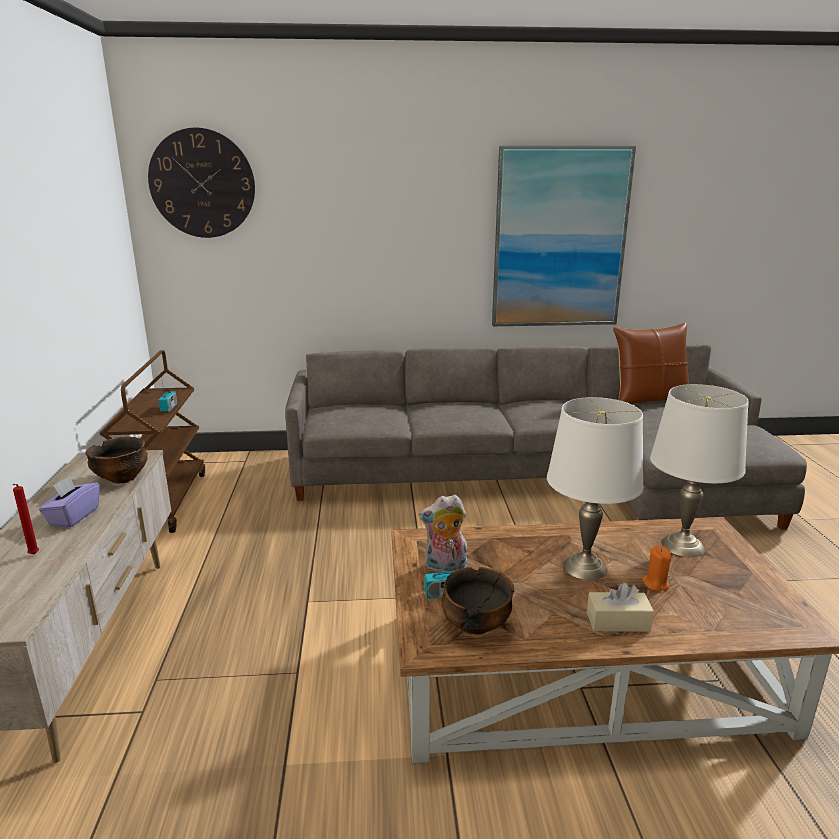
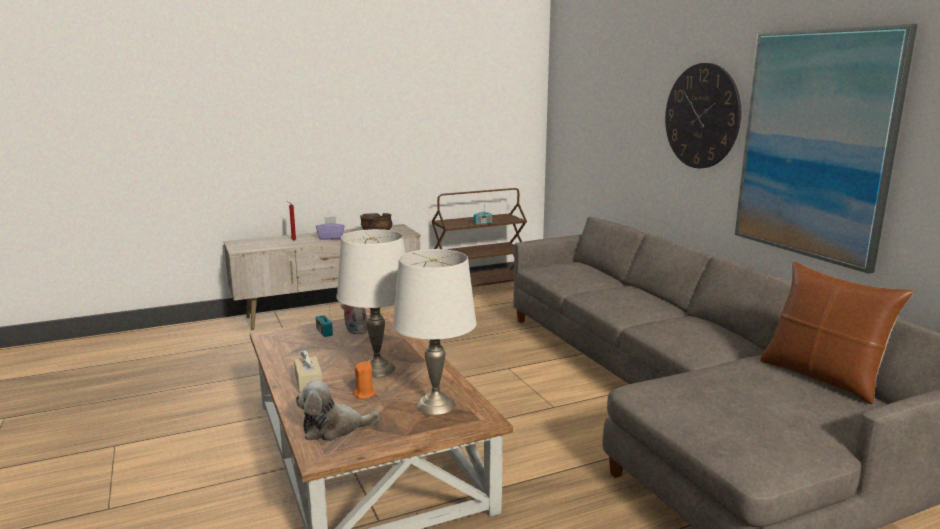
camera: 70 degrees right, 5 degrees down
wall clock [148,128,255,238] -> wall clock moved to [665,63,741,168]
bowl [441,567,514,635] -> none
none -> plush toy [296,380,380,441]

